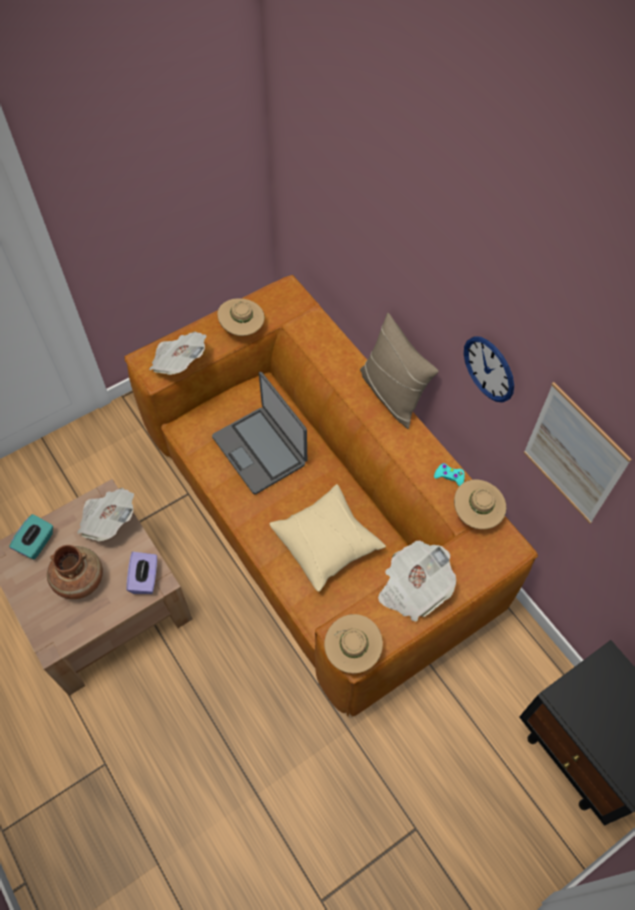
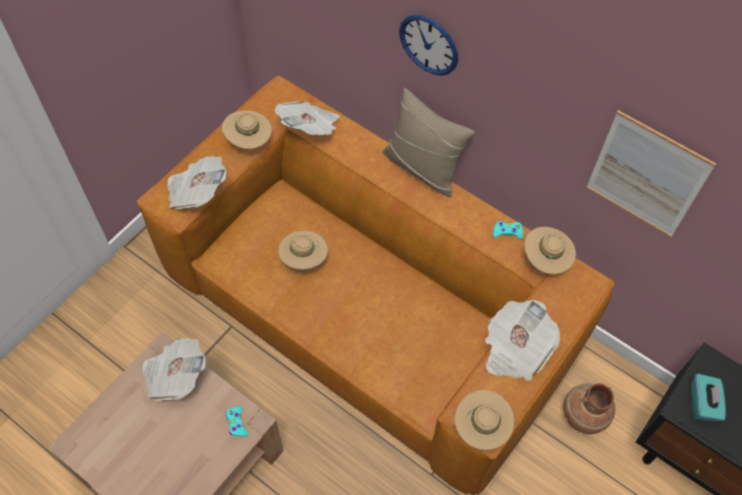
camera: 20 degrees left, 0 degrees up
turquoise tissue box [9,514,53,559] -> turquoise tissue box moved to [691,374,726,422]
brown vase [47,545,103,599] -> brown vase moved to [563,383,615,434]
purple tissue box [127,552,157,594] -> turquoise game controller [226,406,248,437]
laptop [212,372,307,494] -> beige hat [278,230,328,270]
beige pillow [269,484,386,592] -> none
wall clock [464,336,514,403] -> wall clock moved to [399,15,458,76]
none -> newspaper [275,101,340,135]

